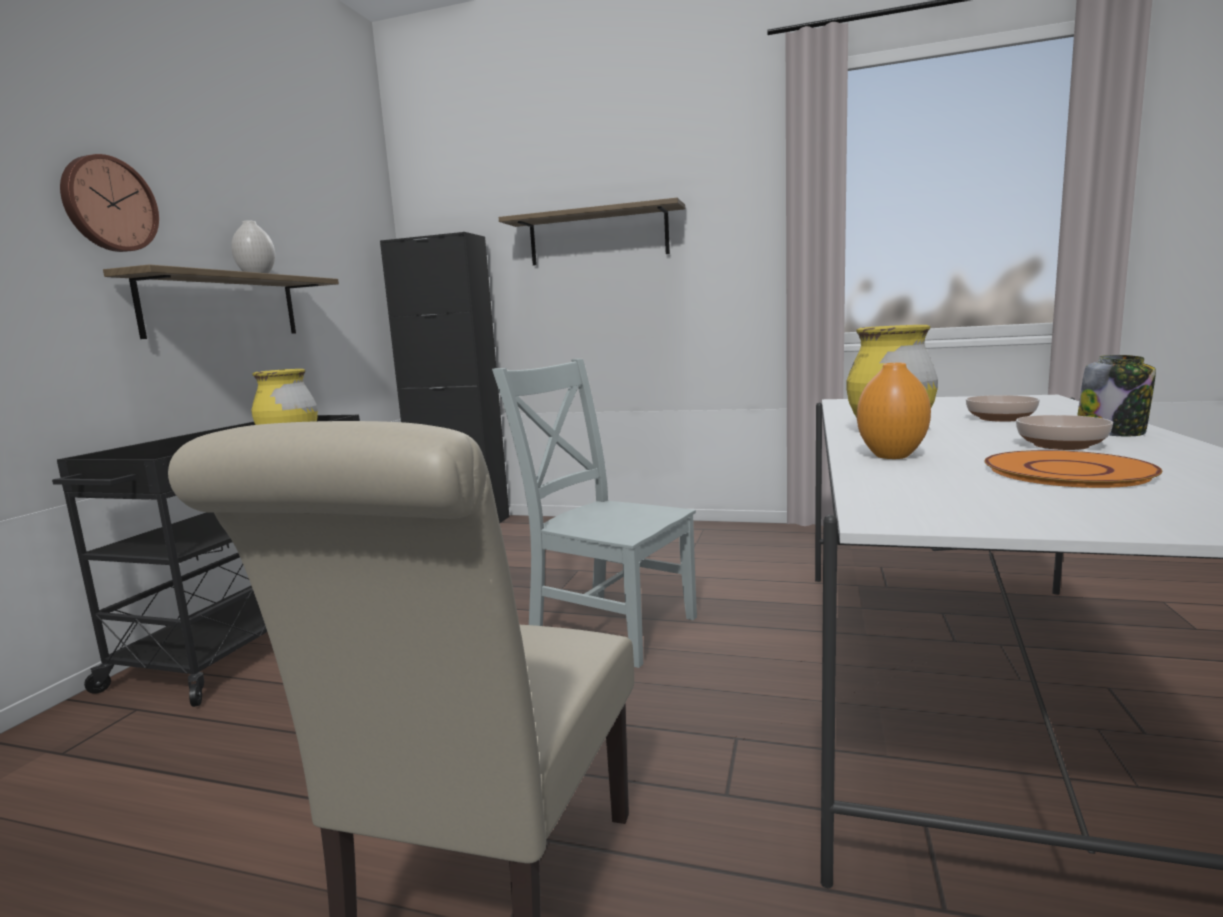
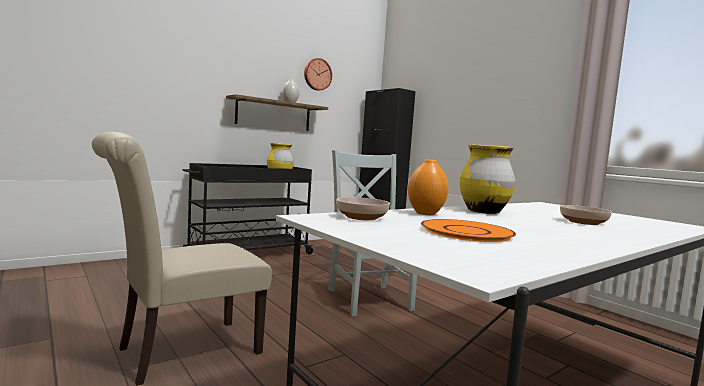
camera: 35 degrees right, 5 degrees down
wall clock [60,154,159,252] -> wall clock moved to [304,58,332,91]
shelf [499,198,685,266] -> none
bowl [1016,415,1113,450] -> bowl moved to [336,197,390,220]
jar [1077,355,1156,436] -> none

